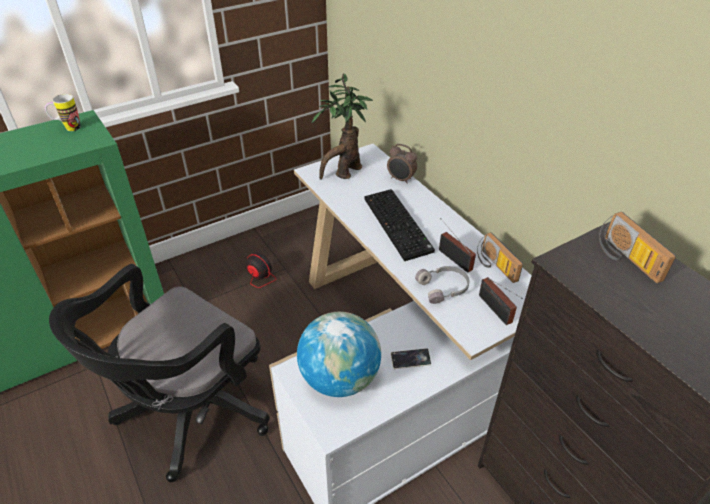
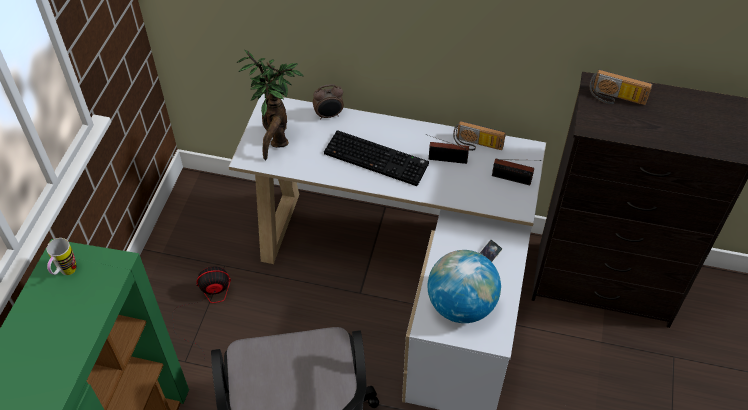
camera: 45 degrees left, 10 degrees up
grey headphones [415,266,469,304] -> none

